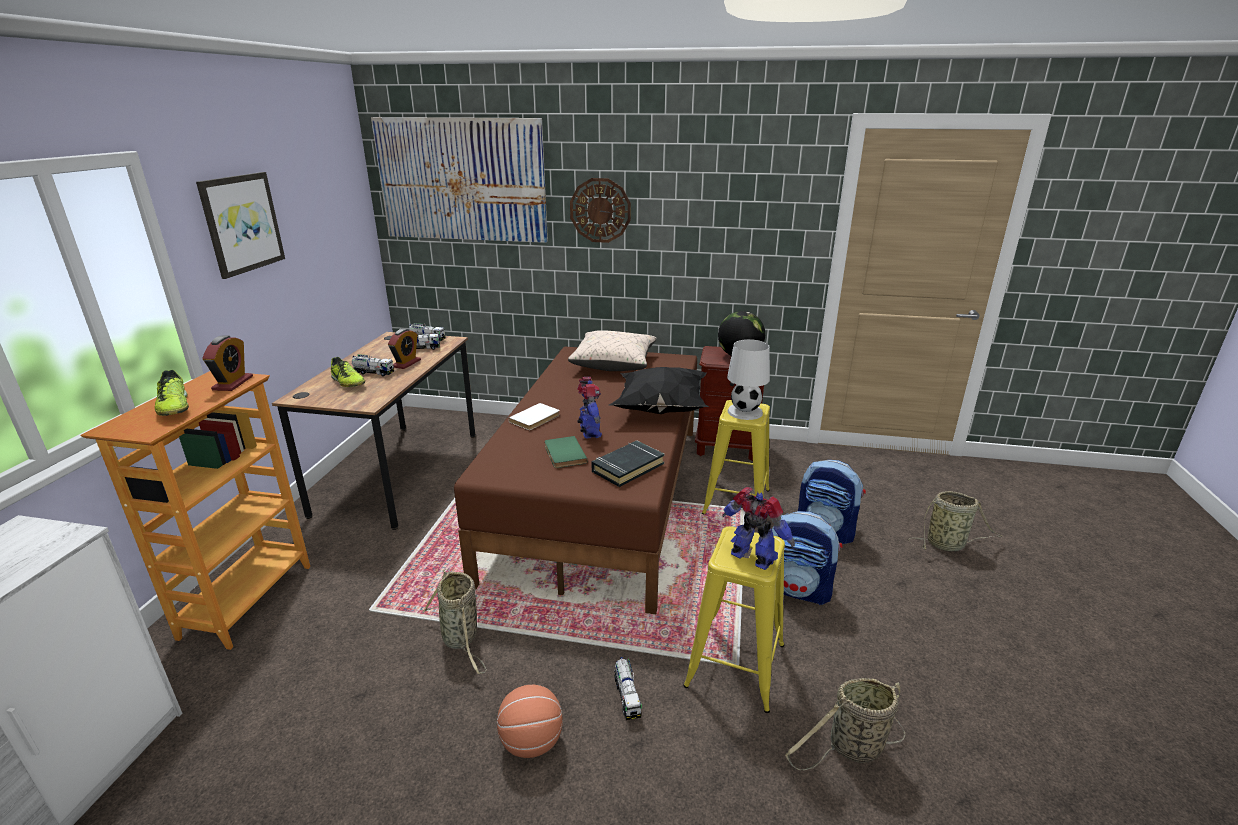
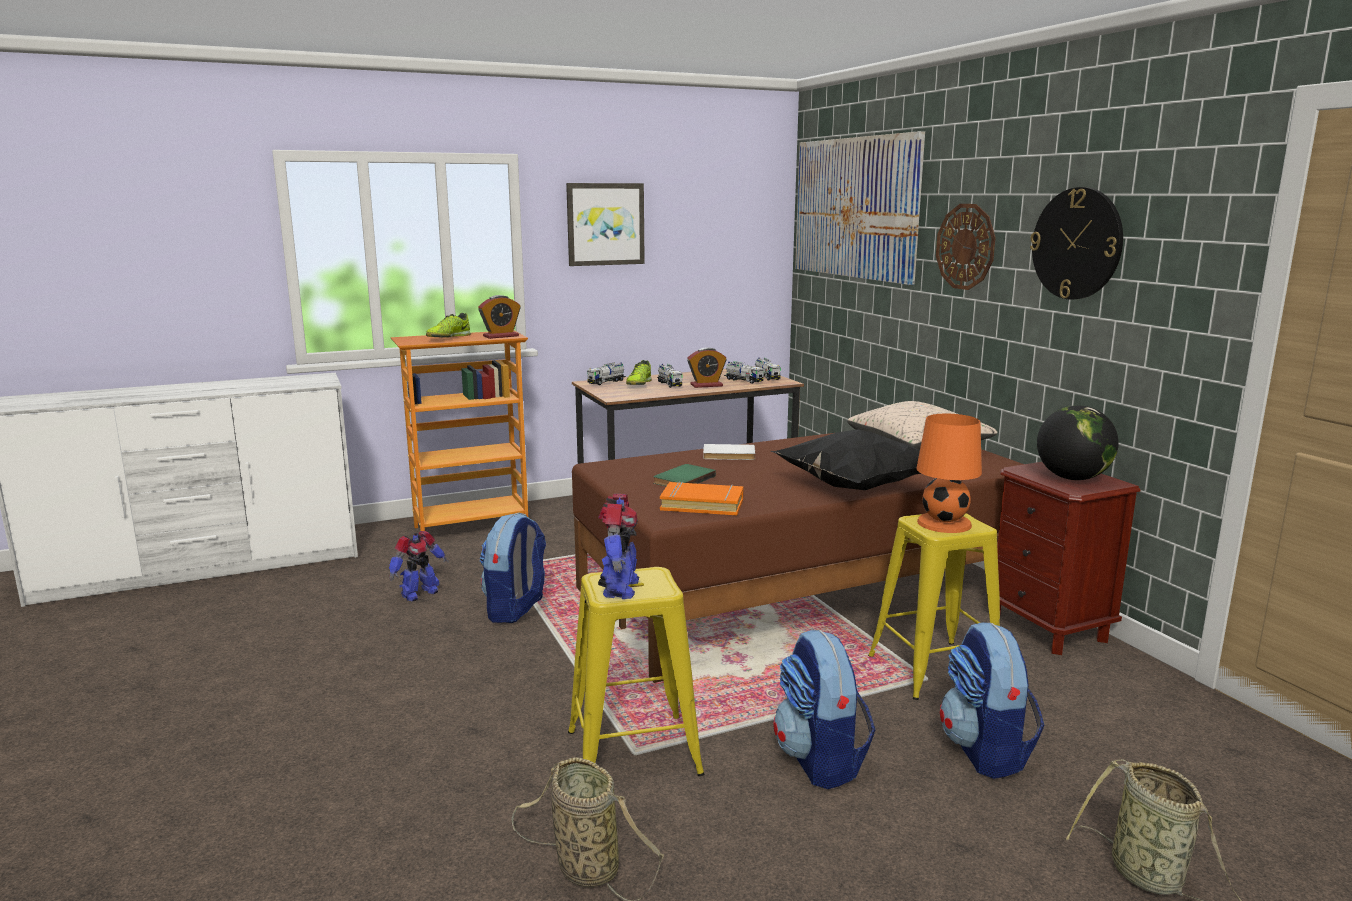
camera: 55 degrees right, 10 degrees down
basket [422,569,487,674] -> backpack [479,512,546,623]
basketball [497,685,563,758] -> none
toy robot [577,377,602,438] -> toy robot moved to [389,531,449,601]
black book [591,441,665,487] -> orange book [660,482,743,515]
toy truck [614,657,642,720] -> toy truck moved to [587,363,626,385]
white table lamp [727,339,770,420] -> orange table lamp [916,414,982,533]
none -> wall clock [1030,187,1123,300]

